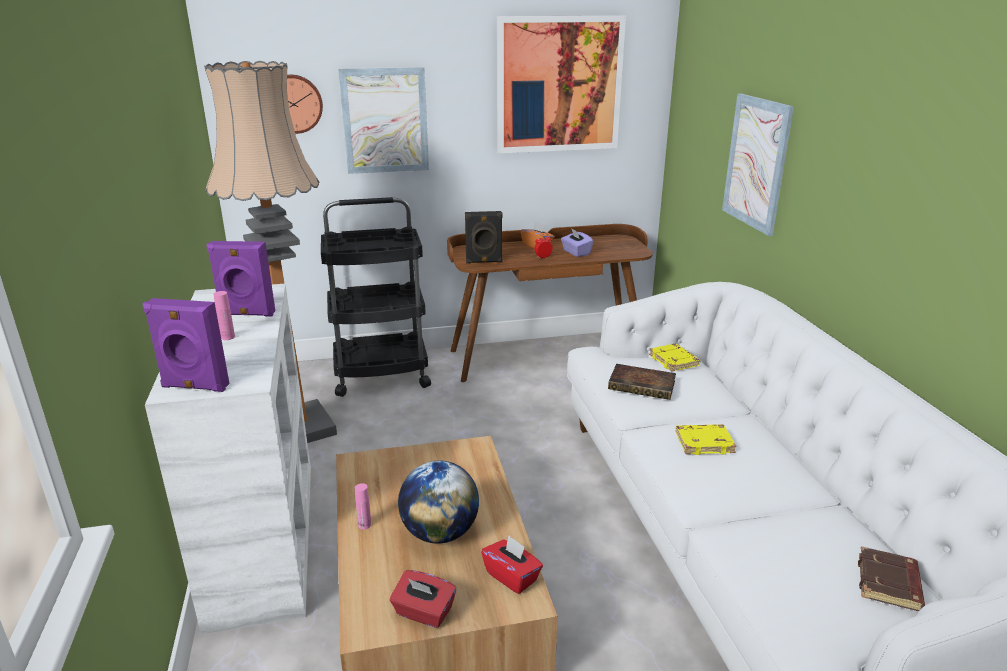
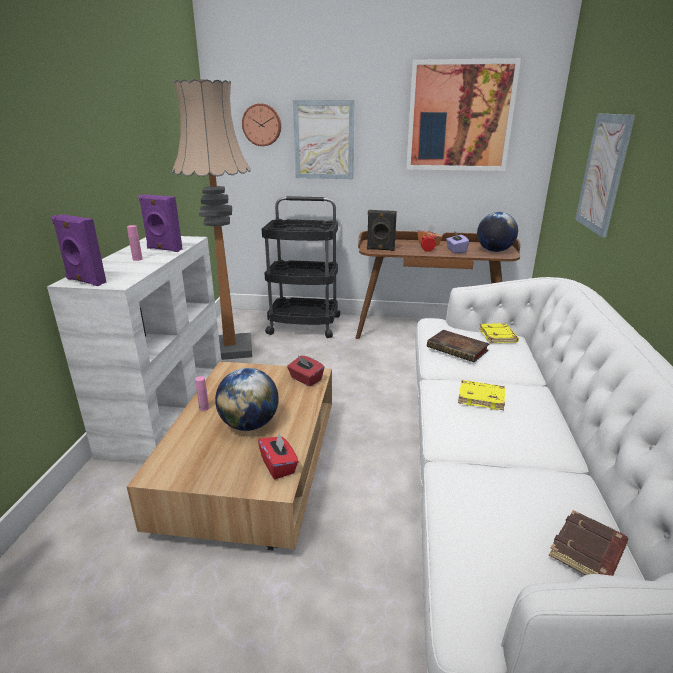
camera: 20 degrees right, 0 degrees up
red tissue box [390,570,456,628] -> red tissue box moved to [287,356,324,386]
none -> globe [477,212,518,252]

